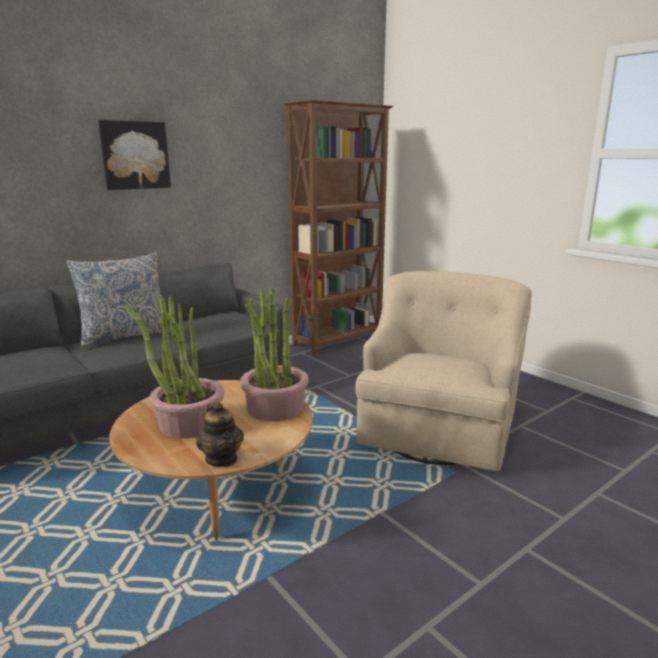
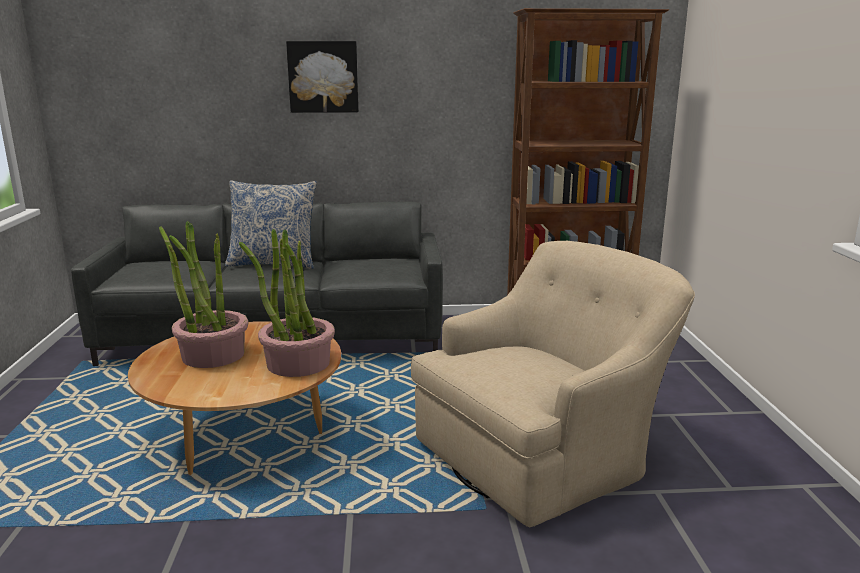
camera: 35 degrees right, 0 degrees up
teapot [196,402,244,467] -> none

